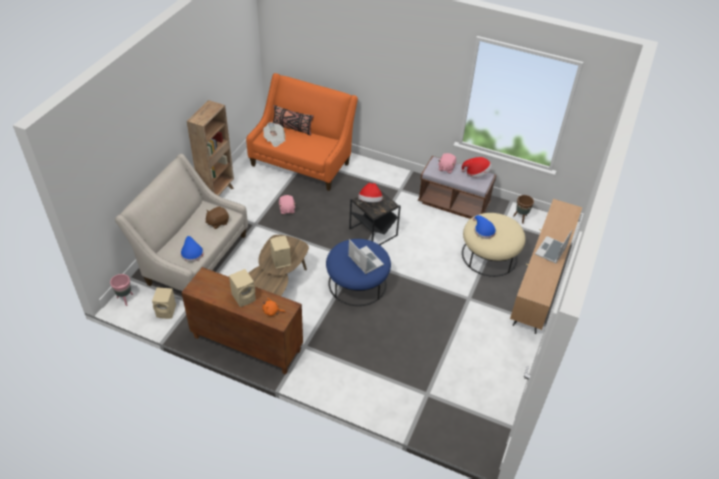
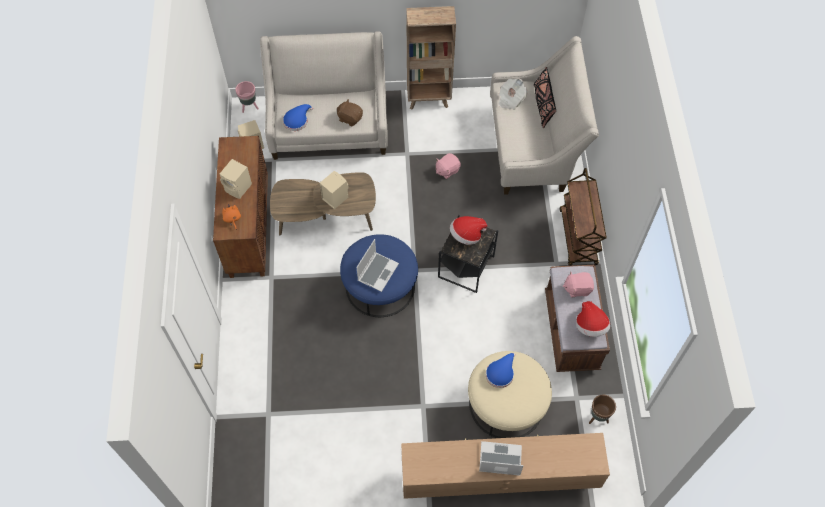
camera: 65 degrees right, 15 degrees up
orange sofa [246,73,358,191] -> beige sofa [490,36,599,195]
none -> brown cart [559,168,607,266]

